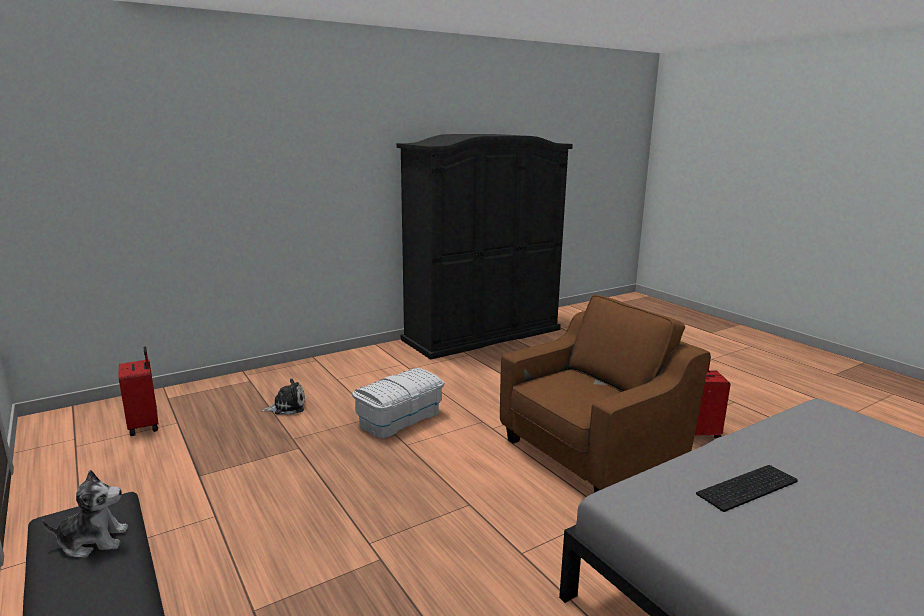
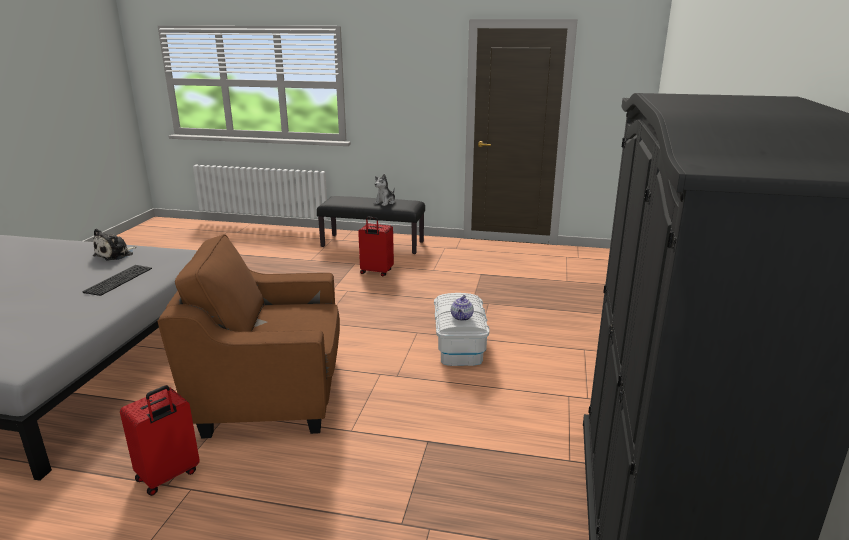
camera: 135 degrees right, 5 degrees up
red suitcase [118,346,158,436] -> red suitcase moved to [358,217,394,277]
plush toy [261,379,305,415] -> plush toy moved to [93,229,136,261]
brown armchair [500,295,710,493] -> brown armchair turned 75 degrees clockwise [158,234,340,439]
none -> teapot [451,295,474,321]

